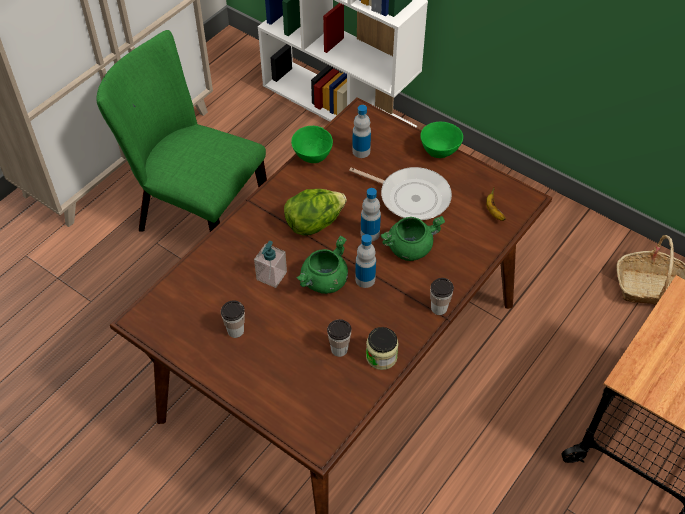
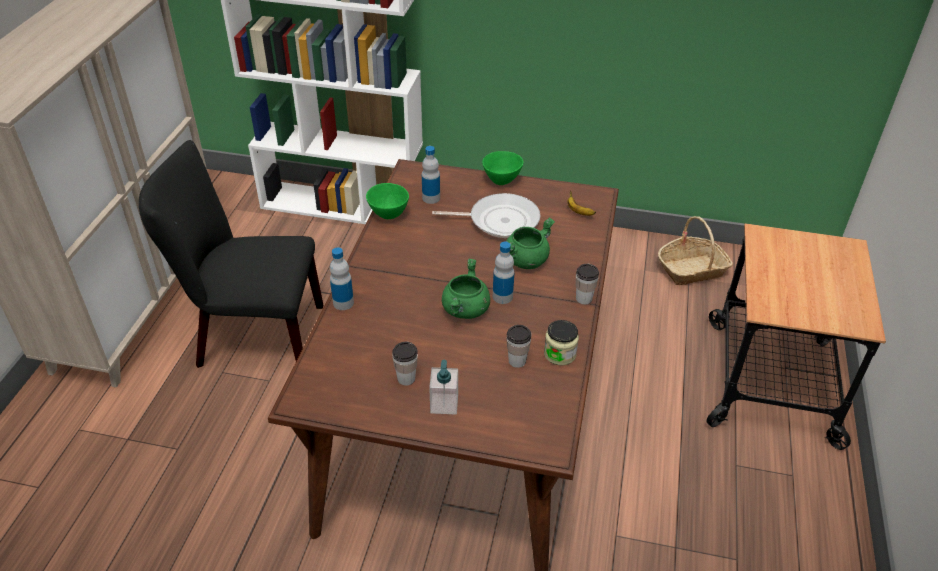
camera: 25 degrees left, 10 degrees down
green chair [96,30,267,232] -> black chair [139,140,323,368]
soap dispenser [254,241,287,288] -> soap dispenser moved to [429,360,458,414]
lettuce [284,189,347,235] -> none
bottle [361,188,381,241] -> bottle moved to [330,247,354,310]

